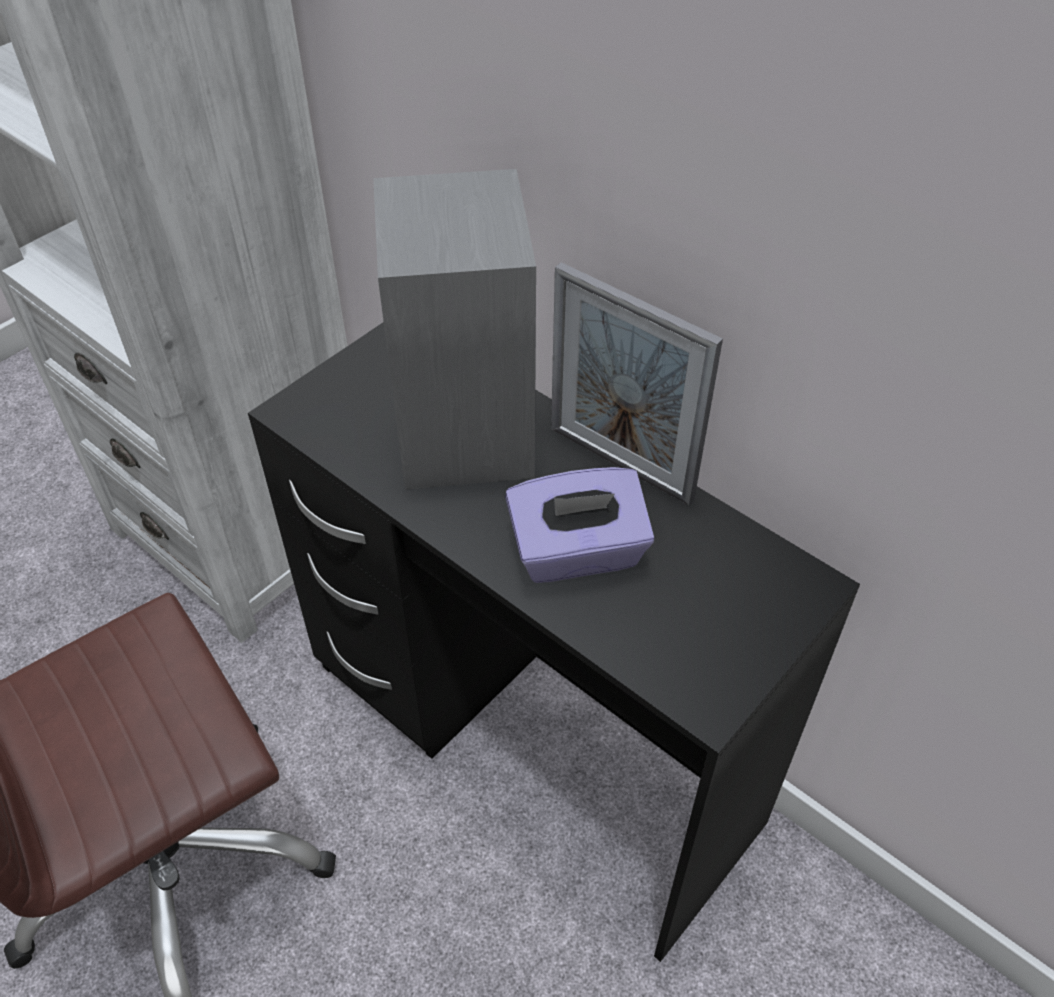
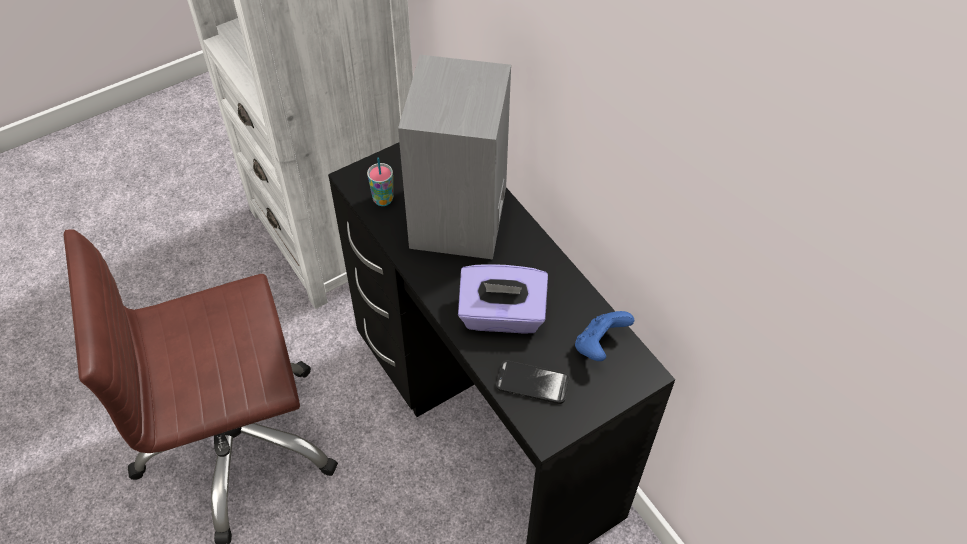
camera: 15 degrees right, 5 degrees up
picture frame [551,262,723,506] -> none
none -> cup [367,157,393,206]
none -> phone [496,360,570,404]
none -> blue game controller [575,311,634,361]

